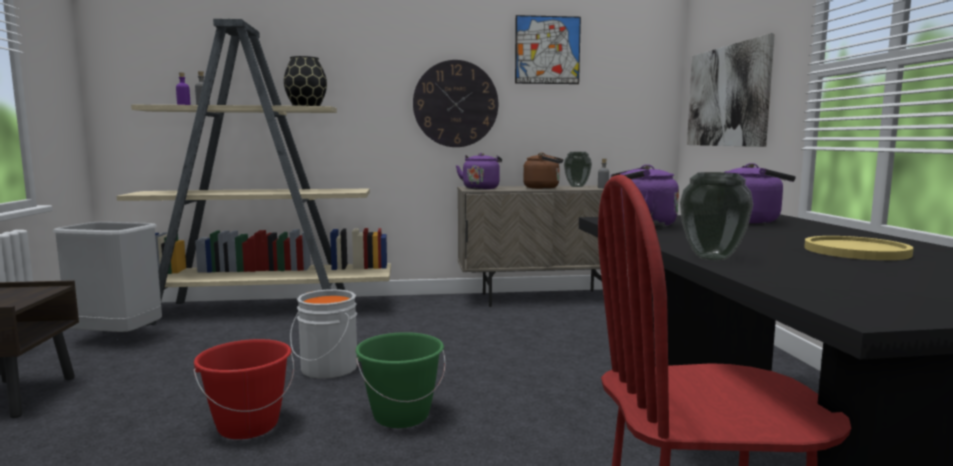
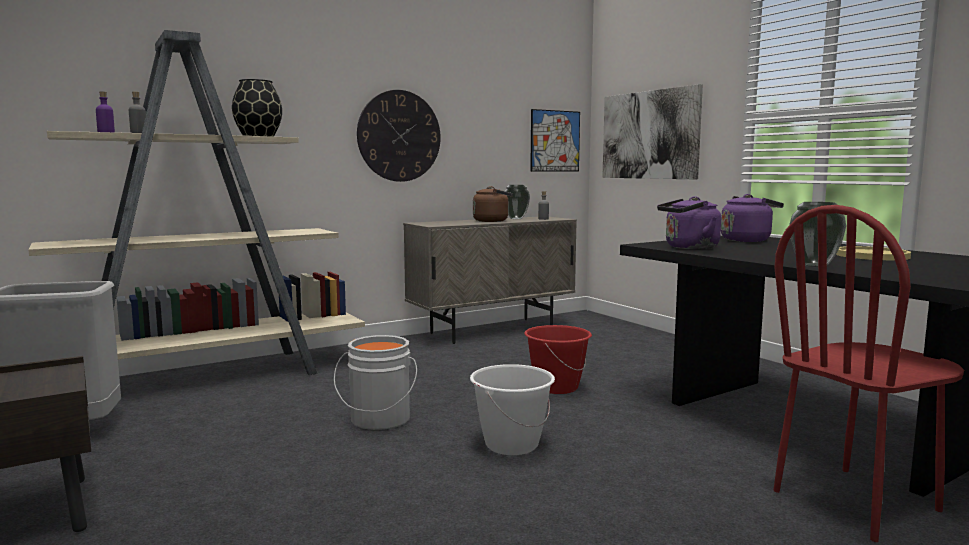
camera: 25 degrees left, 0 degrees up
red bucket [194,339,294,439] -> red bucket moved to [524,325,592,394]
green bucket [355,332,446,428] -> white bucket [470,364,555,455]
purple kettle [456,153,502,190] -> none
picture [515,15,581,84] -> picture moved to [530,109,580,172]

